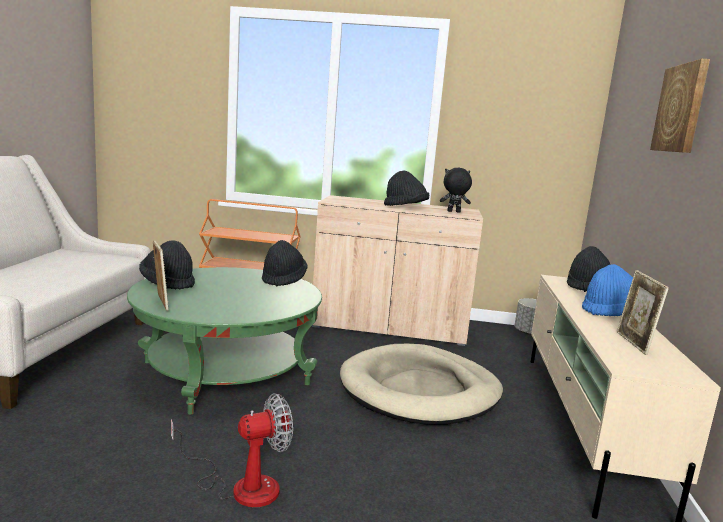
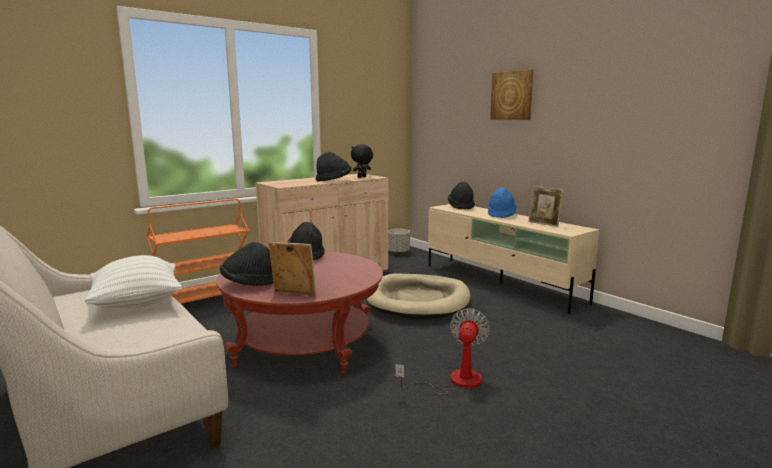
camera: 45 degrees left, 0 degrees up
green coffee table [127,267,322,415] -> red coffee table [216,252,383,374]
none -> white pillow [84,255,182,308]

